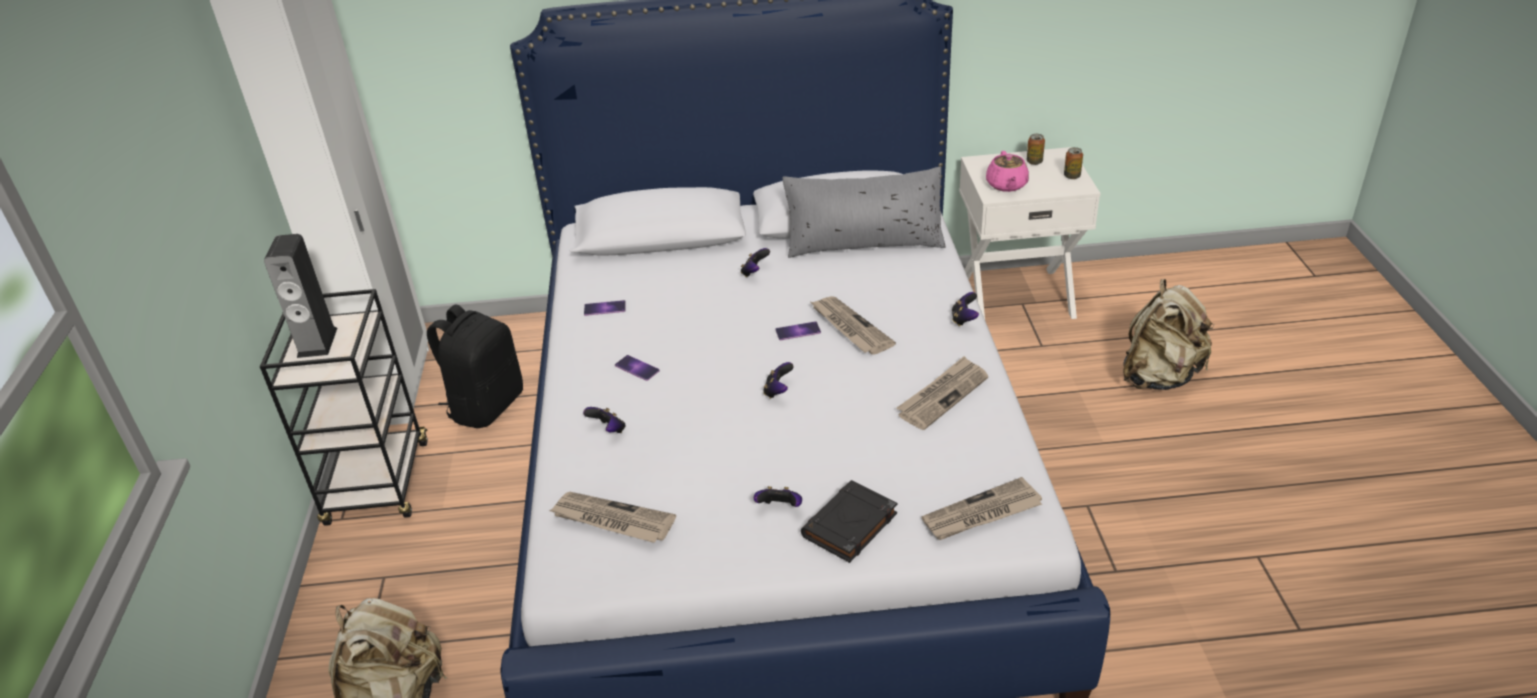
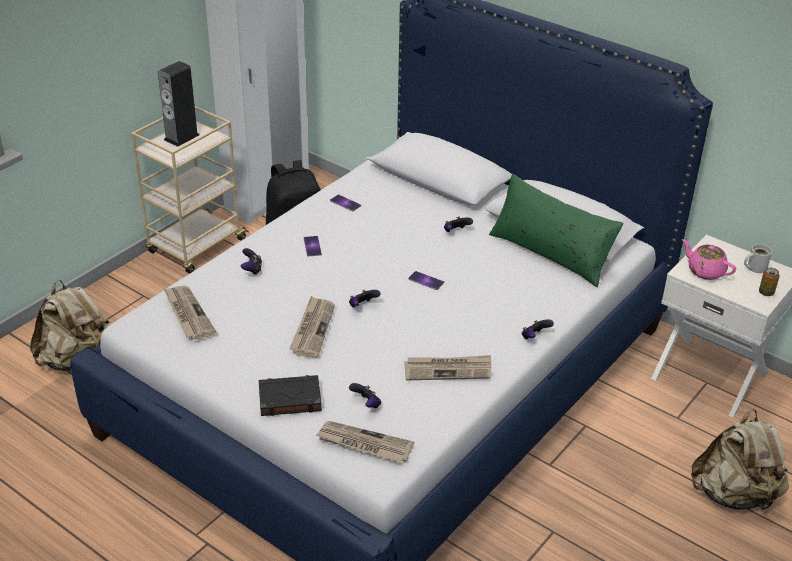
camera: 40 degrees right, 0 degrees up
black cart [260,289,428,526] -> beige cart [131,106,249,274]
game controller [754,486,802,507] -> game controller moved to [349,383,381,408]
grey pillow [782,167,946,258] -> green pillow [489,174,623,287]
newspaper [811,296,896,355] -> newspaper moved to [289,296,335,358]
pink teapot [986,151,1029,192] -> pink teapot turned 90 degrees clockwise [682,239,736,280]
can [1027,134,1045,165] -> white mug [744,244,772,273]

